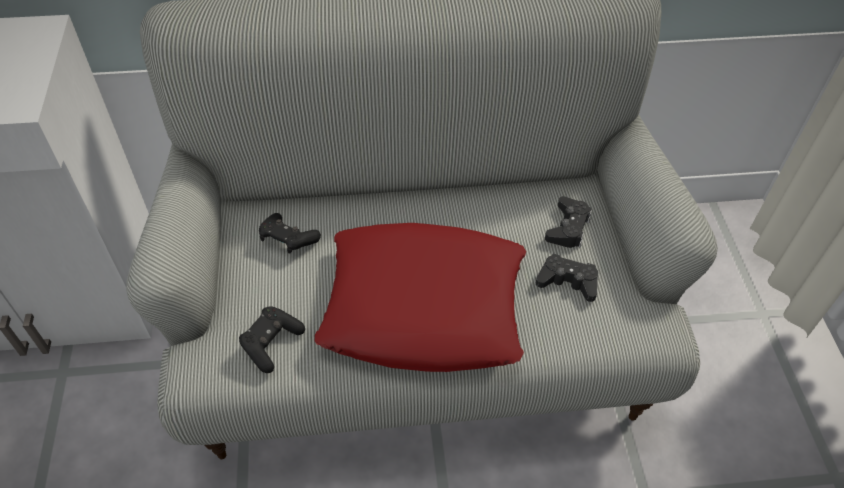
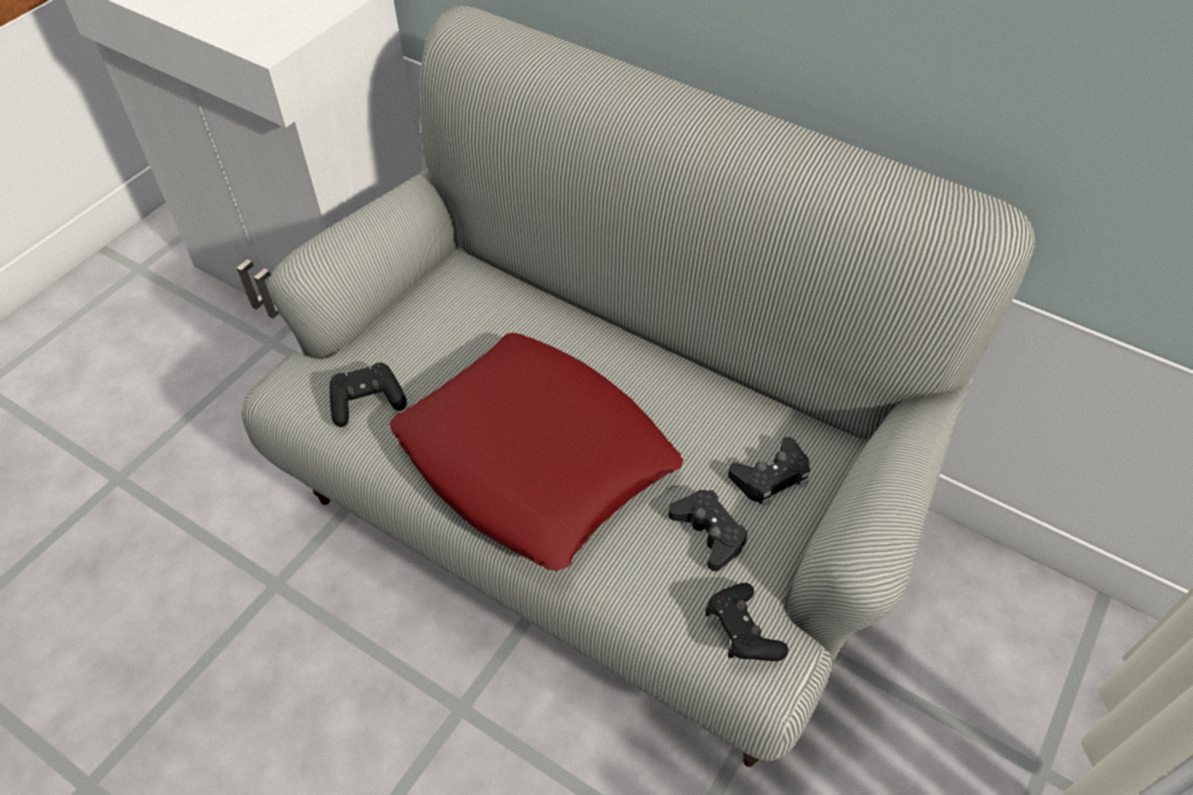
camera: 40 degrees right, 0 degrees up
black game controller [259,213,321,254] -> black game controller moved to [705,583,788,661]

